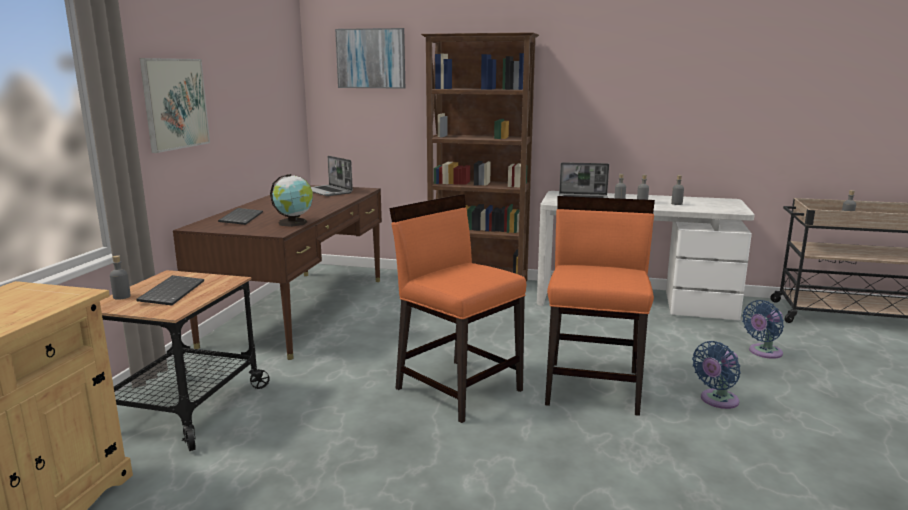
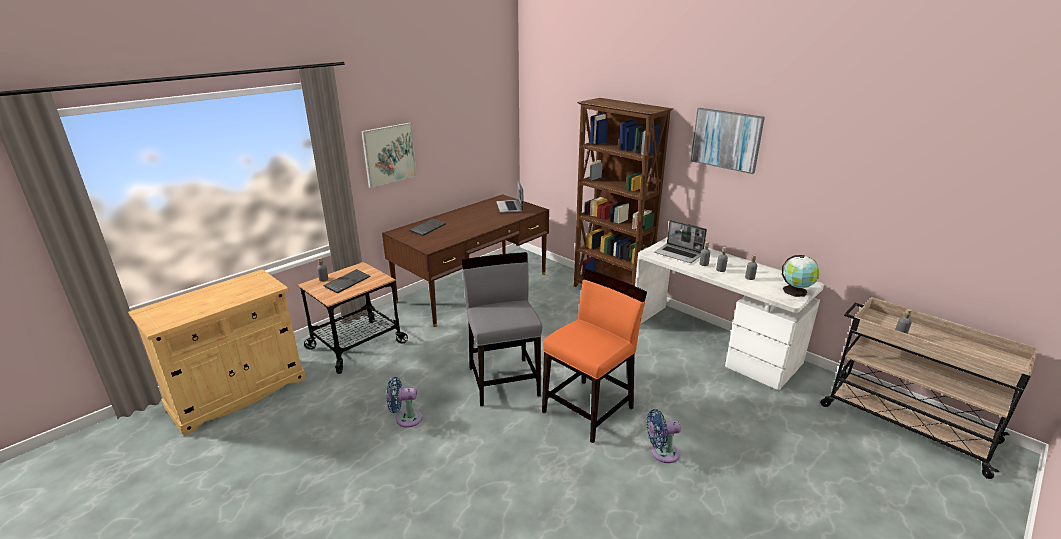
camera: 30 degrees right, 10 degrees up
globe [270,174,313,227] -> globe moved to [782,255,819,297]
picture [335,28,405,89] -> picture moved to [691,108,765,174]
orange chair [389,195,526,423] -> grey chair [461,252,542,406]
blue fan [742,300,784,359] -> blue fan moved to [387,377,422,428]

